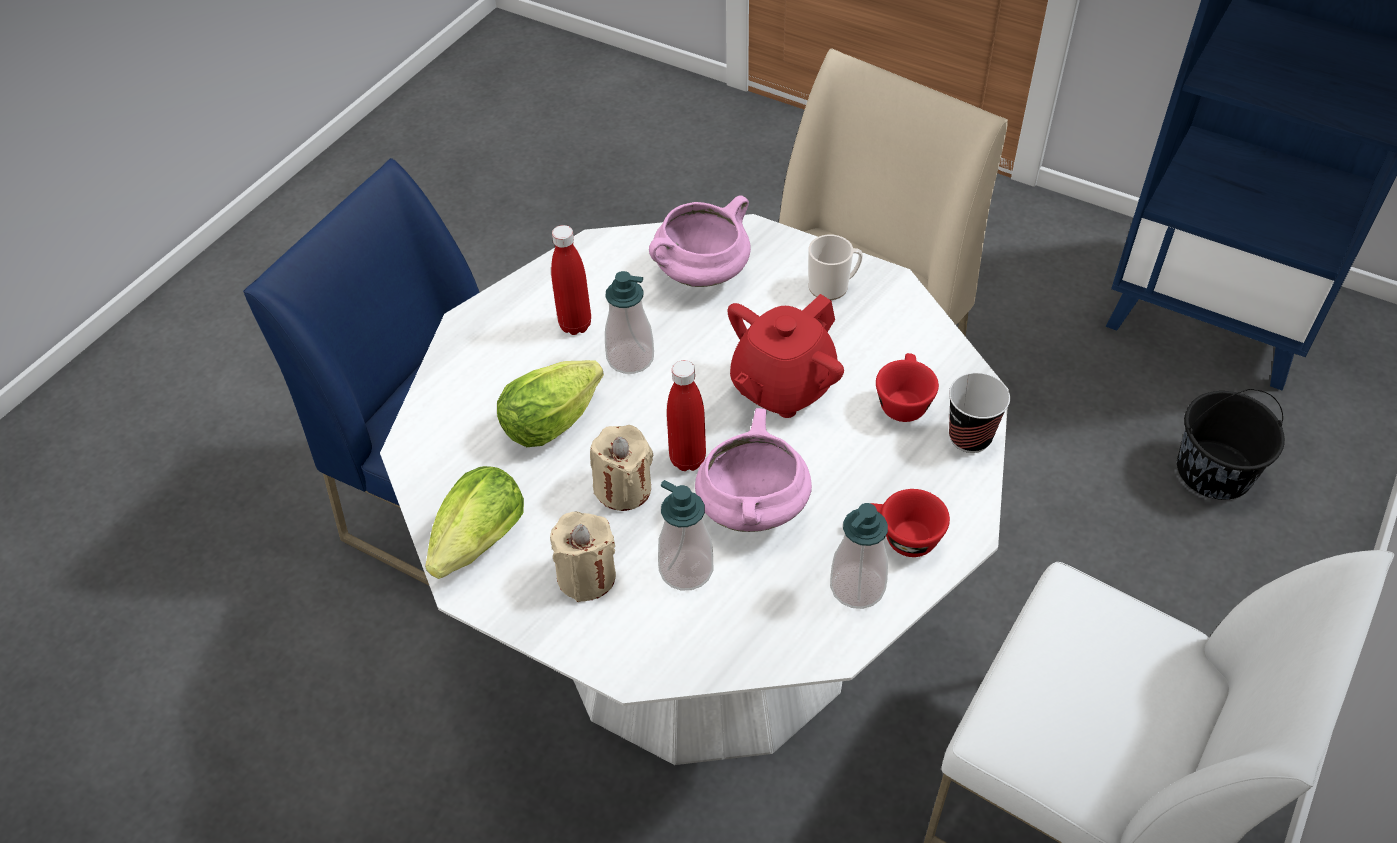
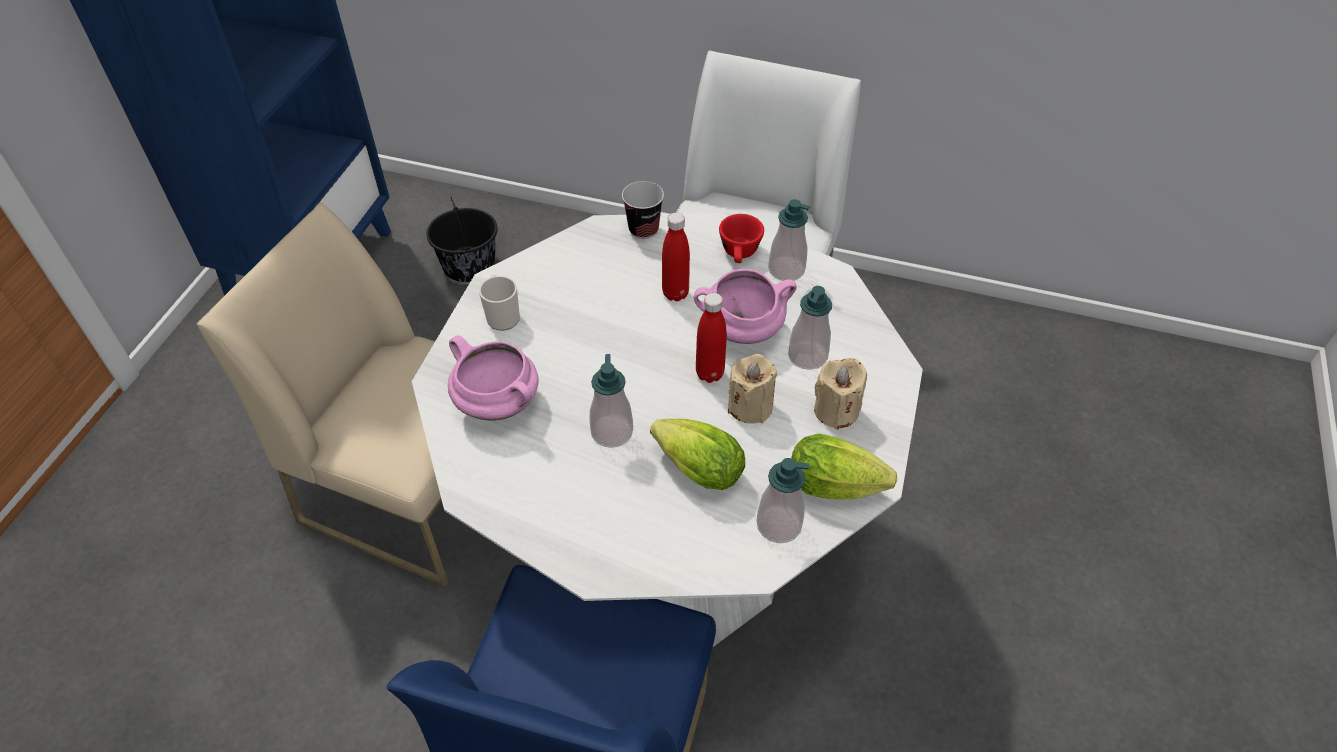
camera: 105 degrees left, 0 degrees up
red bottle [551,225,591,335] -> red bottle moved to [662,212,690,301]
red teapot [727,294,844,418] -> none
red cup [876,353,939,422] -> none
none -> soap dispenser [757,458,809,543]

